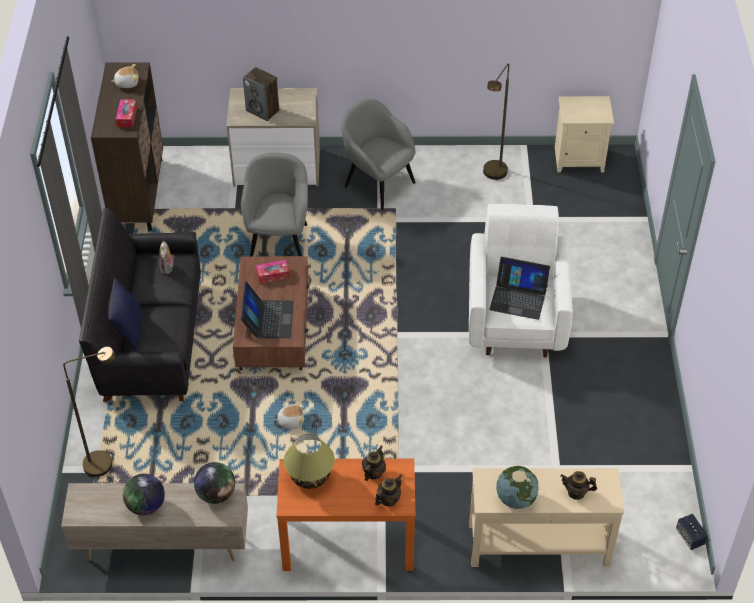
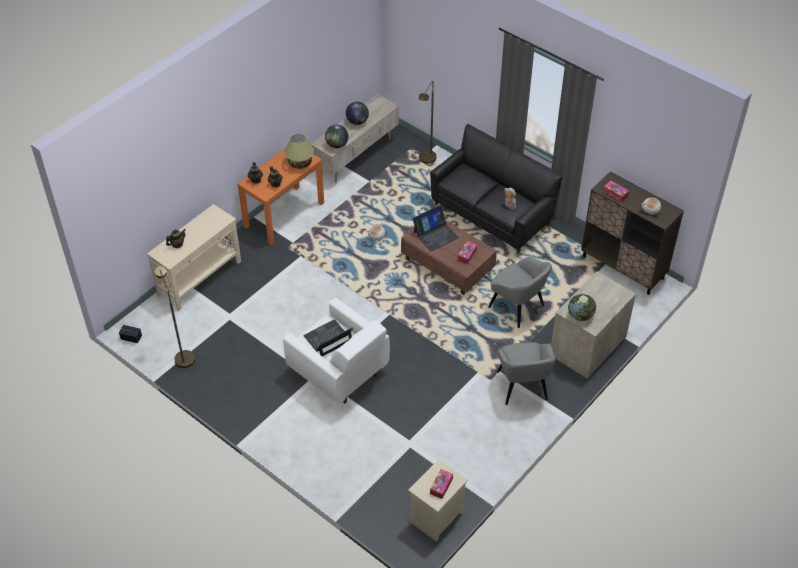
camera: 130 degrees right, 0 degrees up
blue pillow [108,278,142,351] -> none
laptop [240,281,294,339] -> laptop turned 75 degrees counterclockwise [413,205,459,252]
speaker [243,67,279,121] -> none
grey armchair [341,99,415,210] -> grey armchair turned 90 degrees clockwise [497,342,556,405]
brown floor lamp [483,64,509,180] -> brown floor lamp moved to [155,266,195,368]
globe [496,466,539,509] -> globe moved to [568,294,596,321]
none -> tissue box [430,469,453,499]

